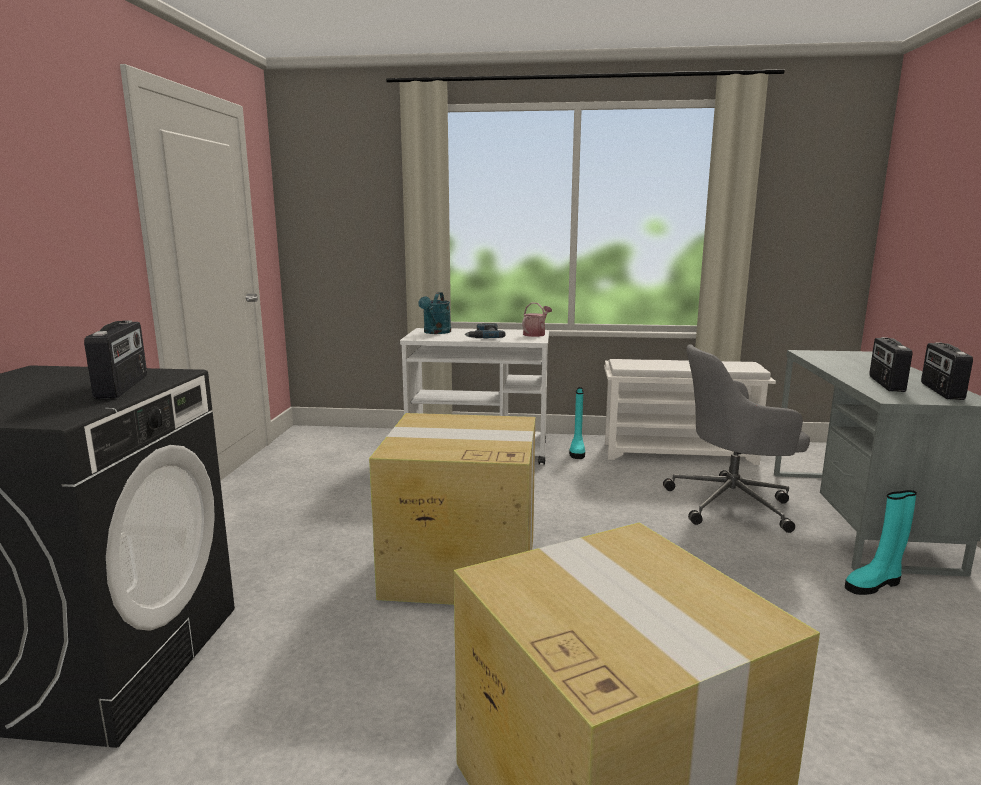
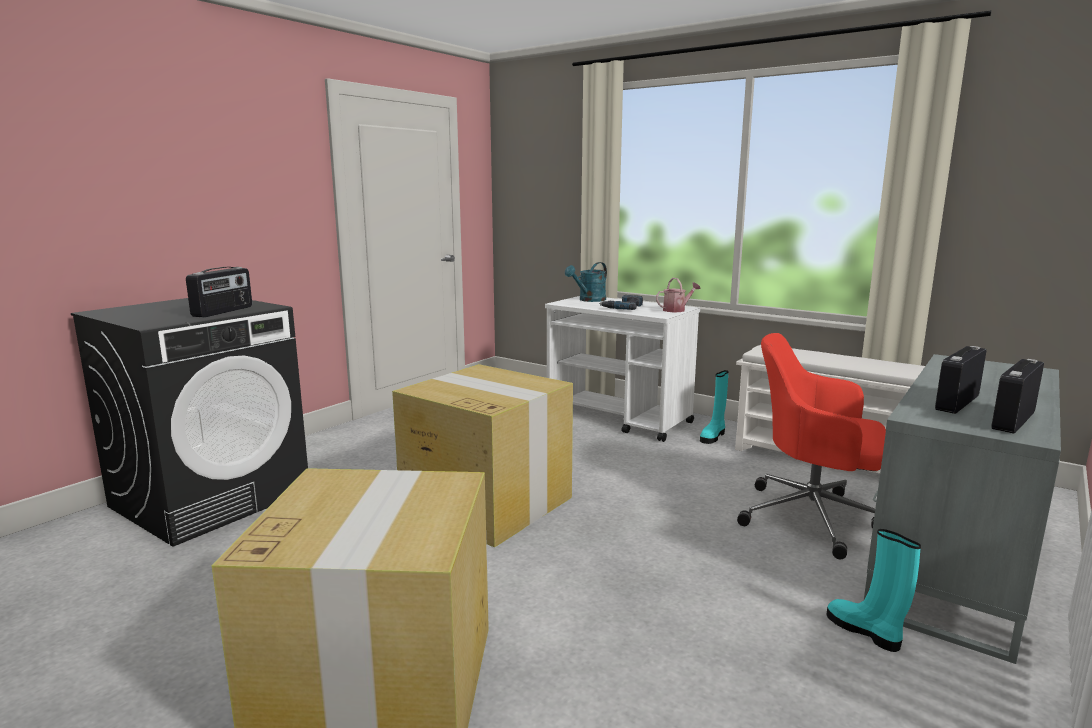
camera: 30 degrees right, 0 degrees up
grey office chair [663,344,810,533] -> red office chair [737,333,886,559]
turquoise boot [845,490,917,595] -> turquoise boot turned 45 degrees clockwise [826,529,921,652]

